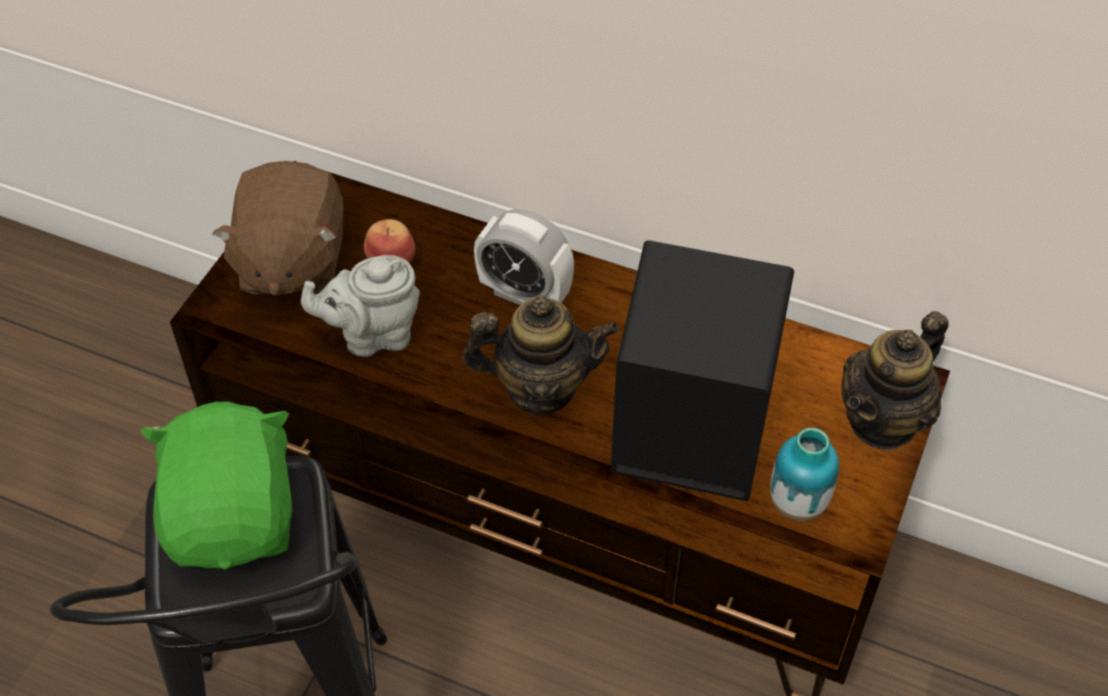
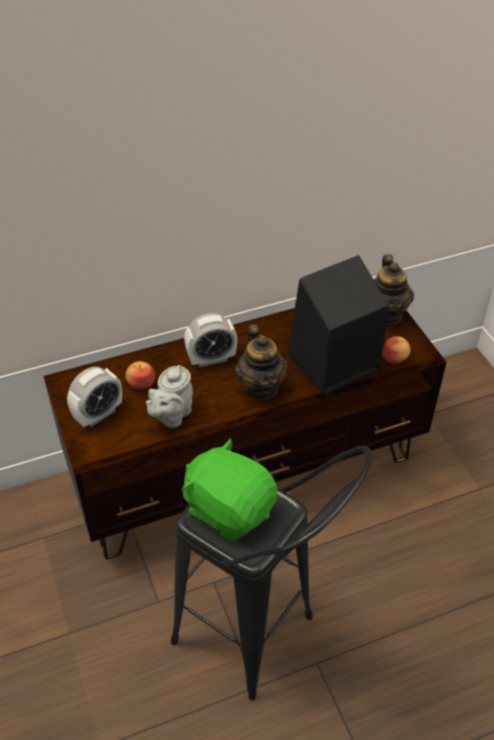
camera: 45 degrees left, 5 degrees down
brown plush toy [212,161,343,296] -> alarm clock [67,367,122,427]
teapot [462,296,619,415] -> teapot turned 120 degrees clockwise [235,324,288,399]
vase [770,428,839,522] -> apple [382,336,411,364]

